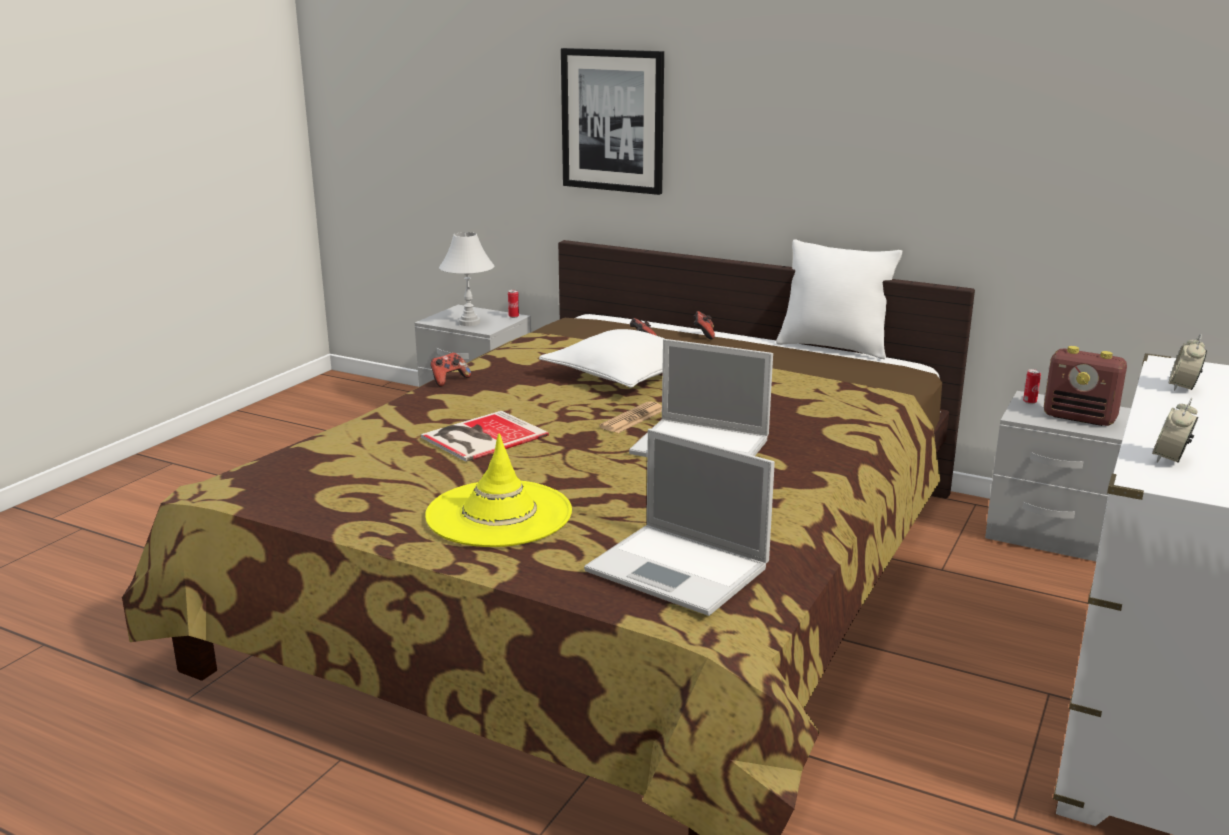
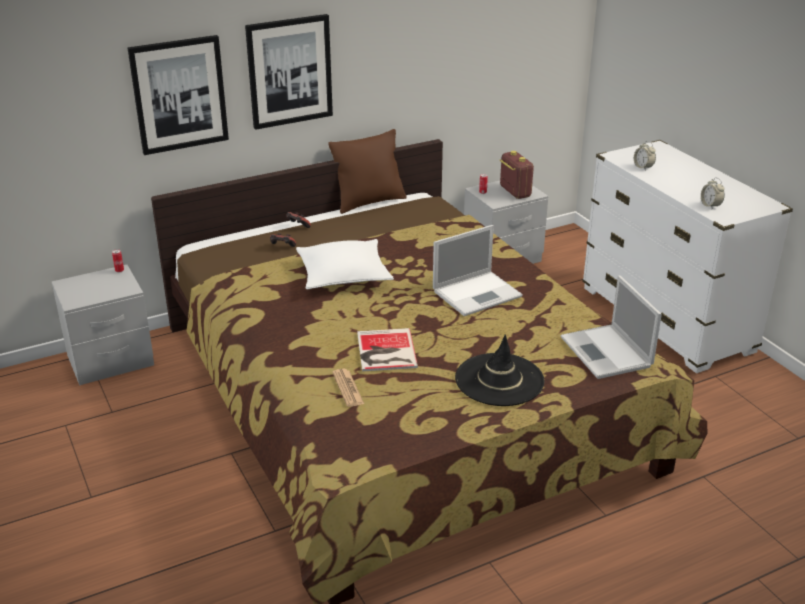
camera: 55 degrees left, 10 degrees up
yellow hat [425,433,572,547] -> black hat [455,334,544,406]
game controller [430,353,471,387] -> none
white table lamp [439,232,494,326] -> none
laptop [584,429,775,616] -> laptop turned 90 degrees clockwise [561,276,662,379]
newspaper [599,401,662,433] -> newspaper moved to [332,369,364,407]
white pillow [776,239,902,359] -> brown pillow [328,129,407,214]
radio [1044,346,1127,426] -> radio turned 90 degrees counterclockwise [500,151,534,199]
none -> picture [245,14,333,130]

